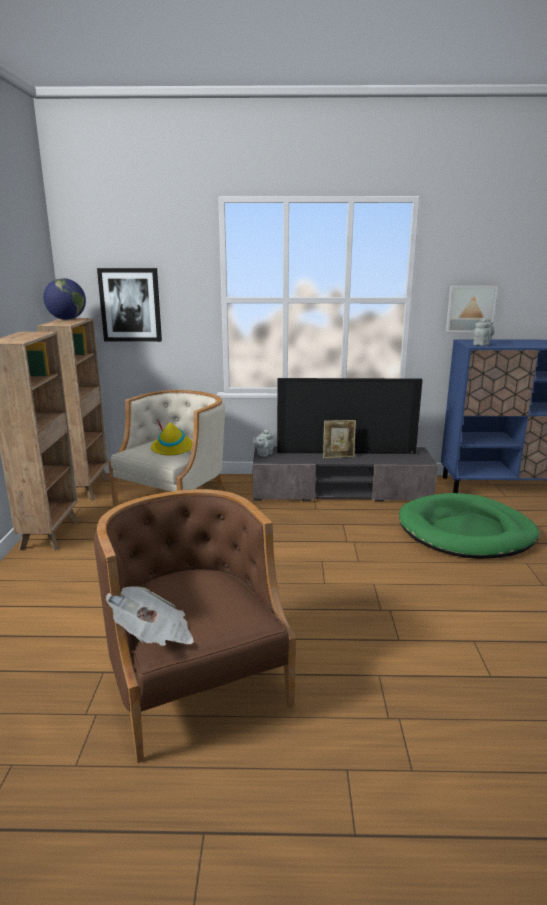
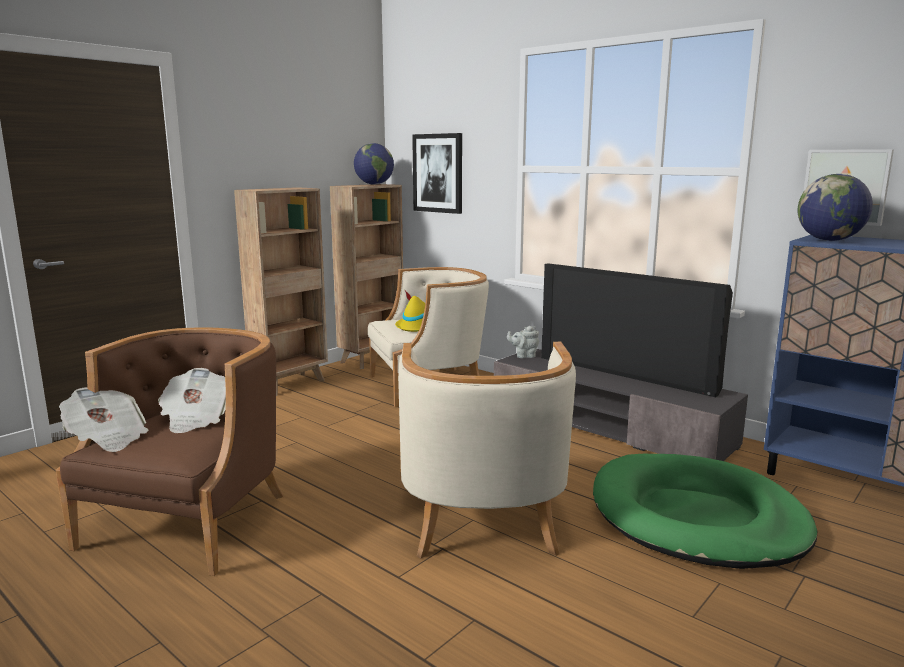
camera: 40 degrees right, 5 degrees down
picture frame [323,420,356,458] -> none
grey teapot [473,318,495,346] -> globe [798,174,873,241]
none -> newspaper [158,368,226,433]
none -> beige armchair [398,341,576,559]

